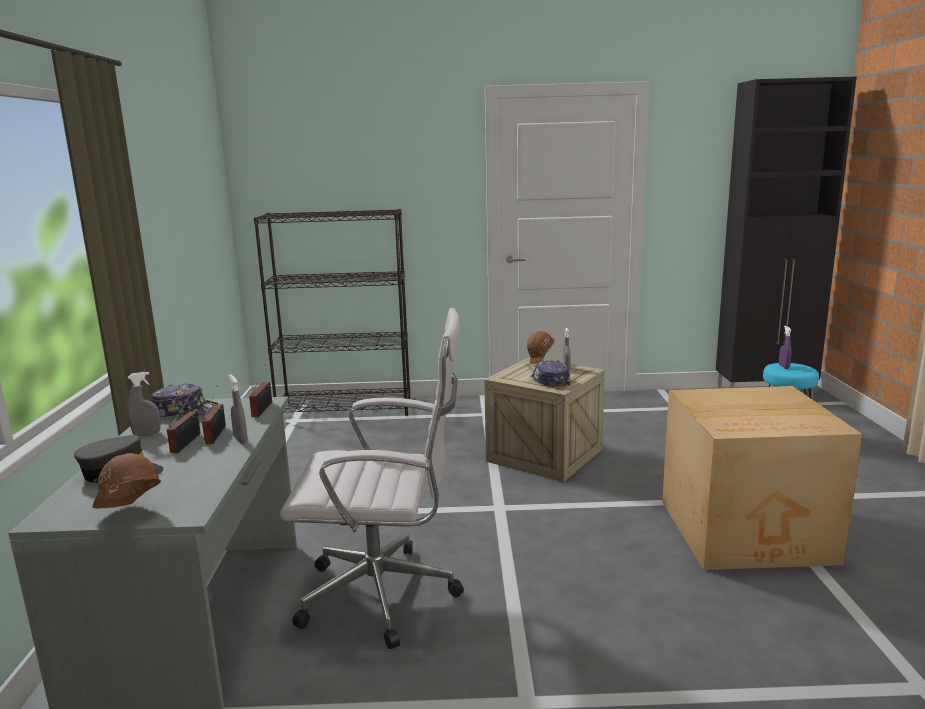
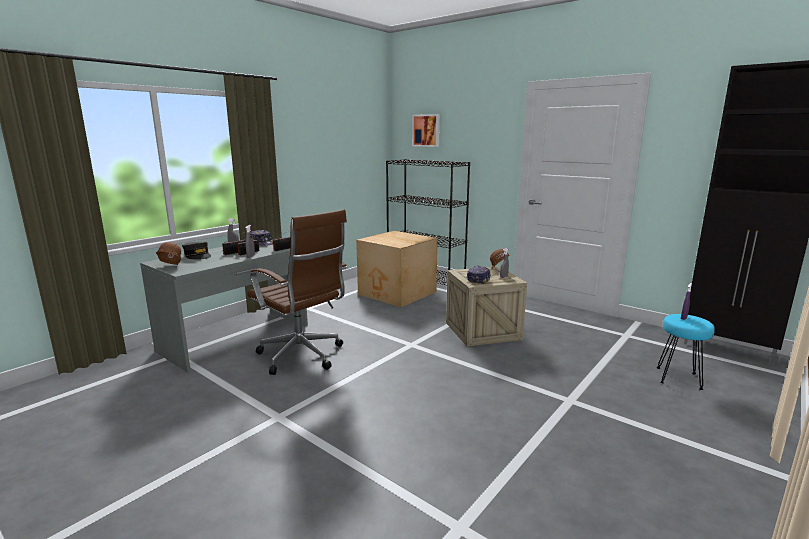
camera: 40 degrees right, 0 degrees up
white office chair [280,308,464,649] -> brown office chair [247,209,348,375]
cardboard box [662,386,863,570] -> cardboard box moved to [356,231,437,307]
none -> picture [412,114,440,147]

